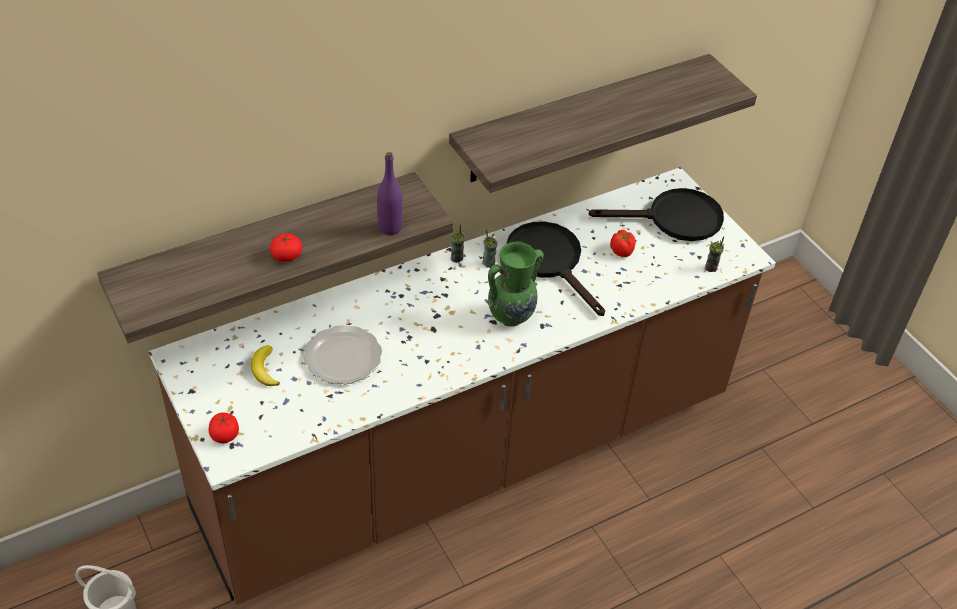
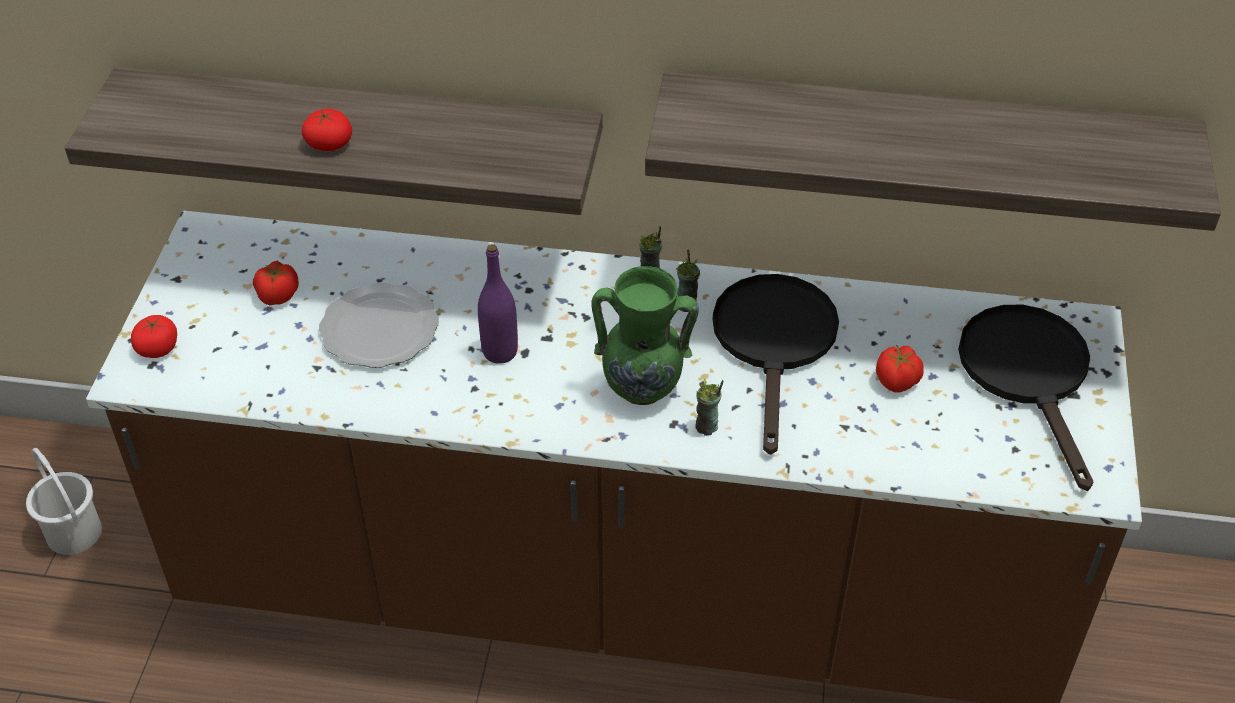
camera: 40 degrees right, 0 degrees up
banana [251,345,280,386] -> tomato [253,261,299,305]
purple bottle [377,152,403,235] -> purple bottle moved to [478,244,518,364]
black frying pan [589,188,724,241] -> black frying pan turned 135 degrees counterclockwise [958,305,1093,491]
cup [705,236,724,272] -> cup moved to [695,379,724,436]

